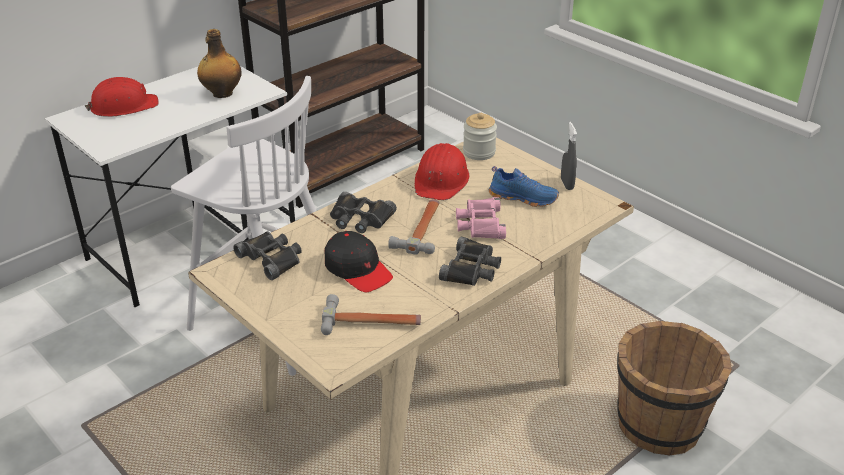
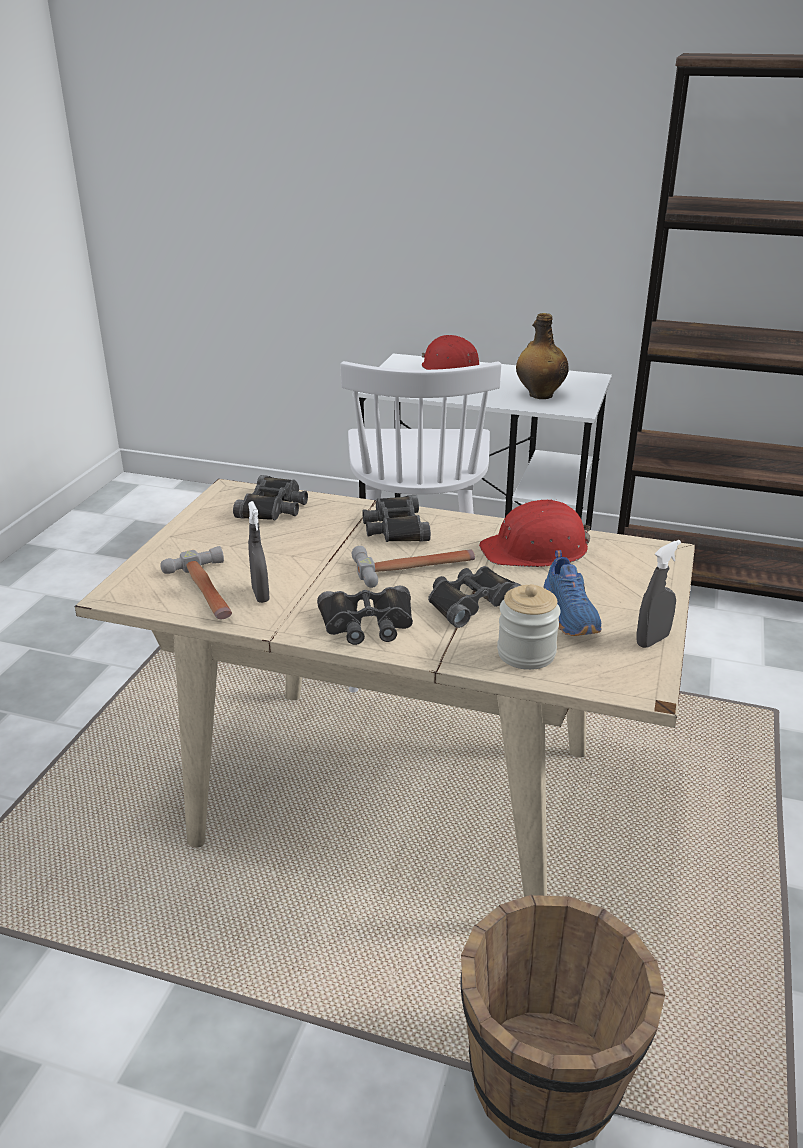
camera: 60 degrees right, 5 degrees down
black cap [325,231,393,292] -> none
pink binoculars [456,197,506,239] -> black binoculars [428,566,521,628]
jar [463,113,497,160] -> jar moved to [497,584,561,670]
none -> grey spray bottle [248,501,269,603]

